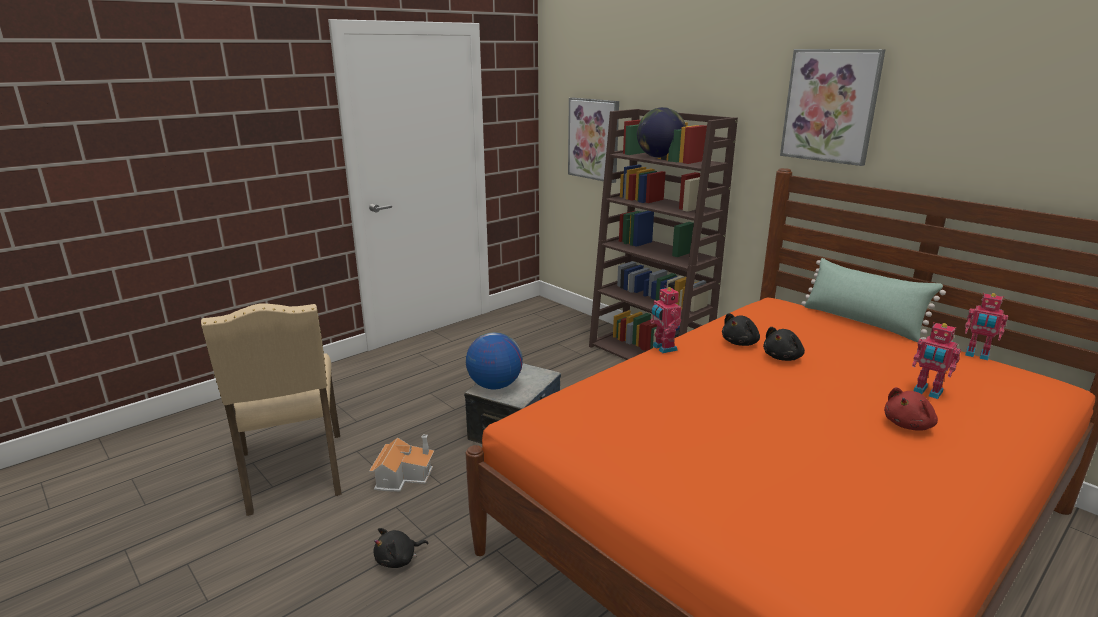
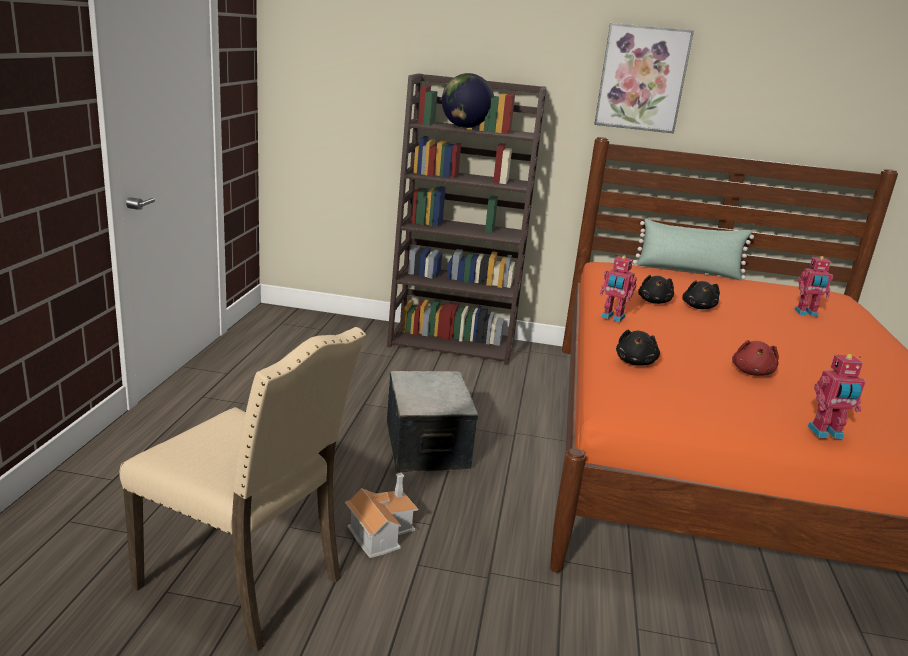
camera: 40 degrees left, 0 degrees up
black plush toy [374,528,428,568] -> black plush toy moved to [616,330,660,366]
globe [466,332,523,389] -> none
picture [568,97,619,183] -> none
red plush toy [884,387,938,430] -> red plush toy moved to [732,340,779,376]
toy robot [965,293,1008,360] -> toy robot moved to [808,354,866,439]

